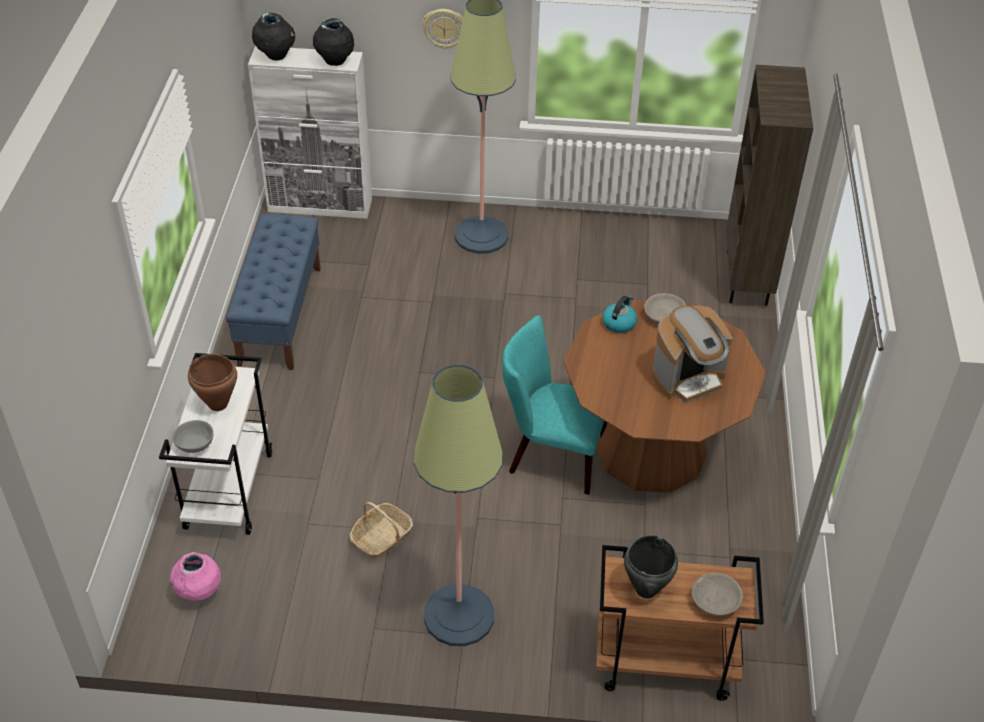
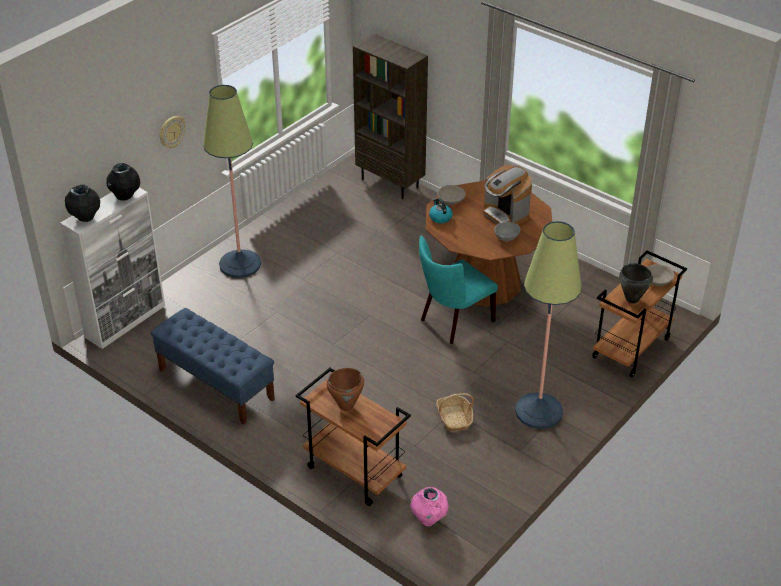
camera: 55 degrees left, 5 degrees down
white cart [159,353,272,535] -> brown cart [295,368,411,506]
grey bowl [172,420,214,453] -> grey bowl moved to [494,222,521,241]
coffee machine [652,305,732,403] -> coffee machine turned 135 degrees clockwise [483,165,532,225]

